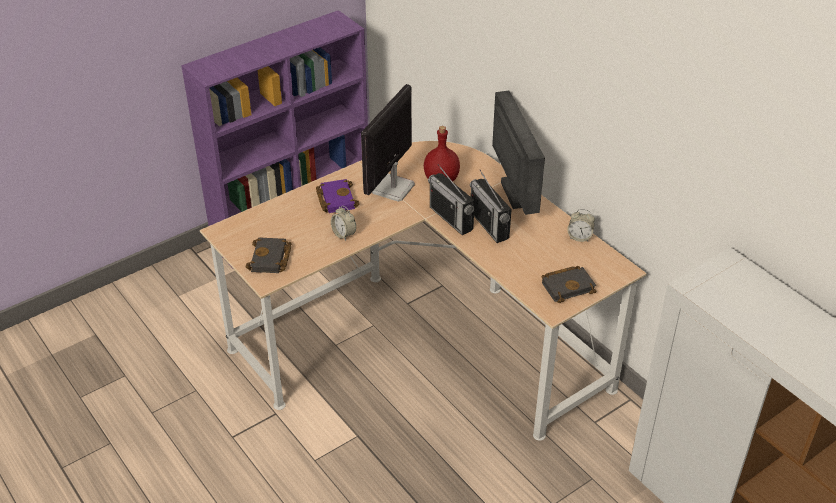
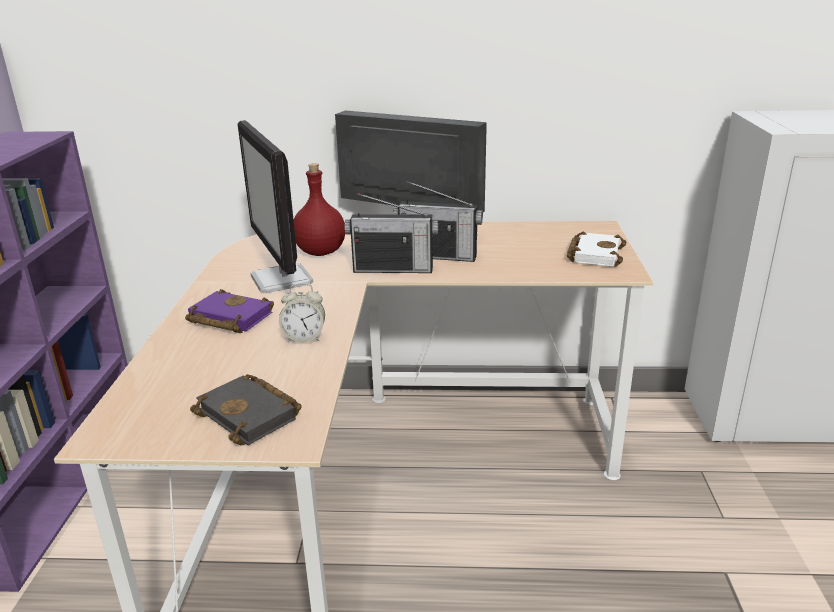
camera: 50 degrees left, 15 degrees down
black book [542,266,596,303] -> white book [567,231,627,267]
alarm clock [567,209,595,242] -> none

